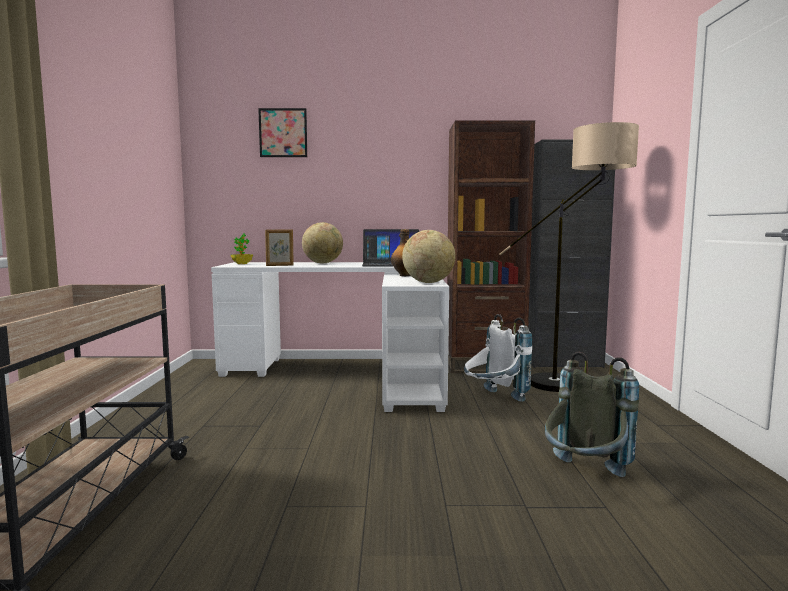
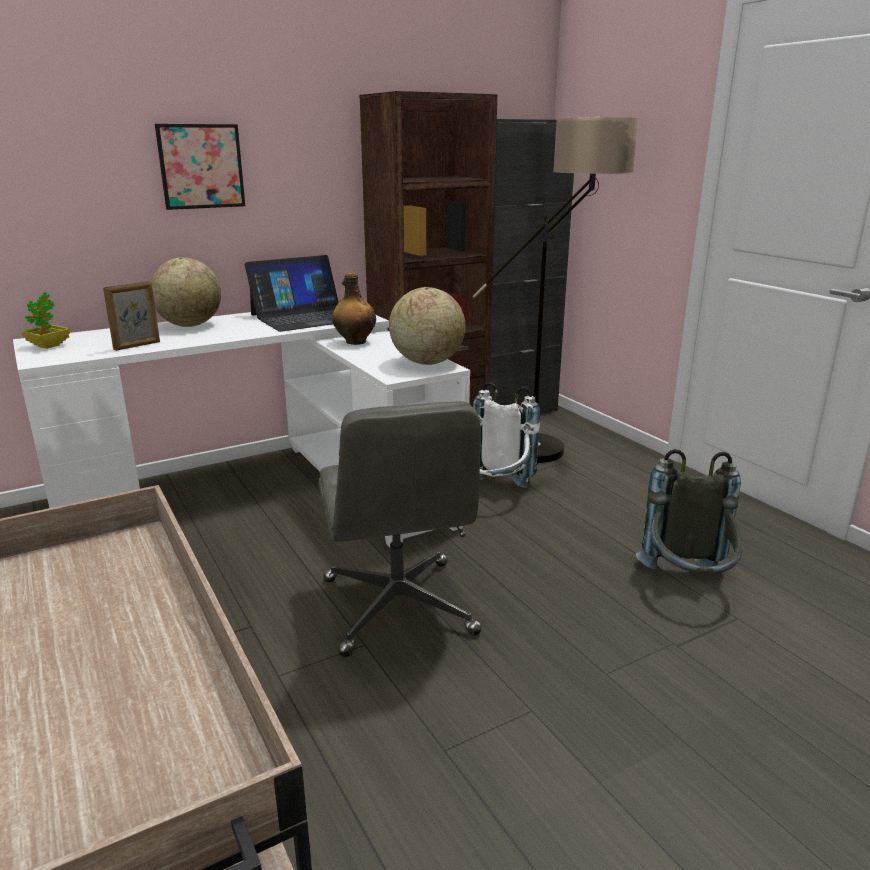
camera: 30 degrees left, 15 degrees up
picture [258,108,307,157] -> picture moved to [155,124,245,210]
none -> grey office chair [319,401,482,657]

